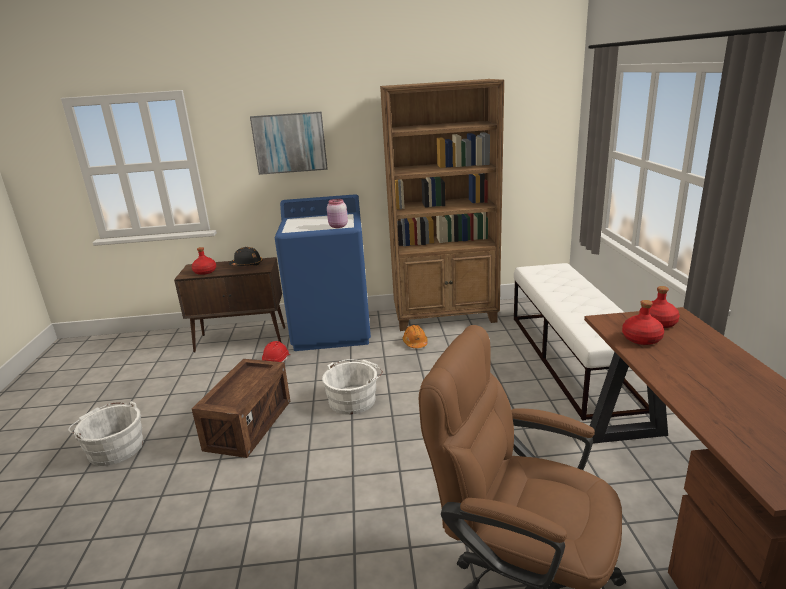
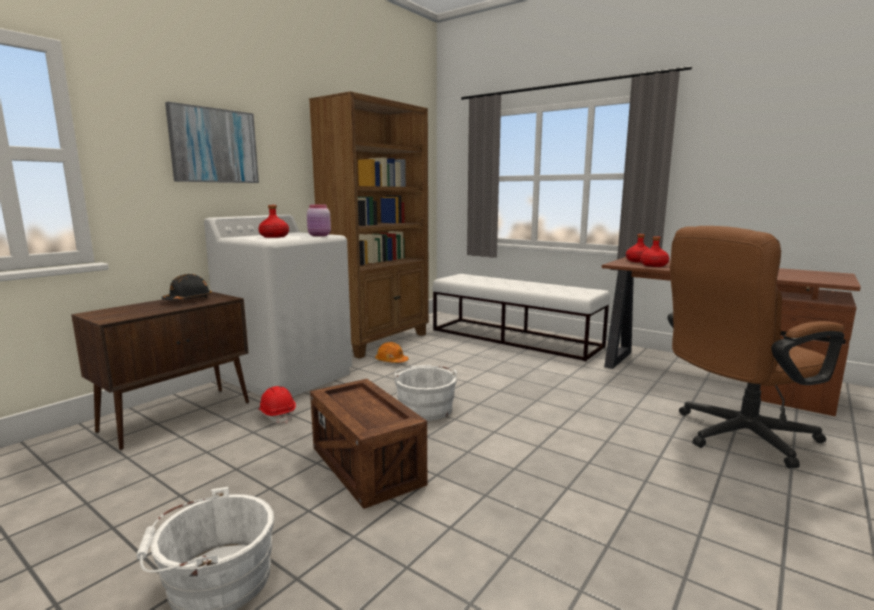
camera: 50 degrees left, 10 degrees down
red bottle [192,247,216,275] -> red bottle moved to [258,205,289,238]
blue washing machine [275,194,371,351] -> white washing machine [204,214,352,397]

